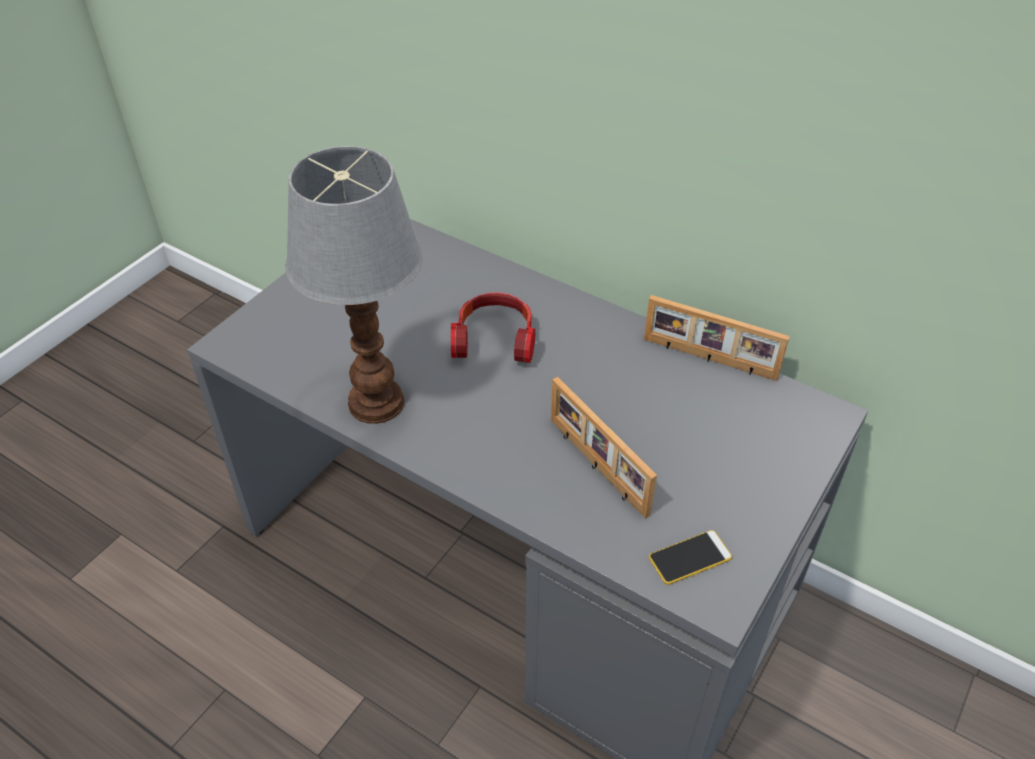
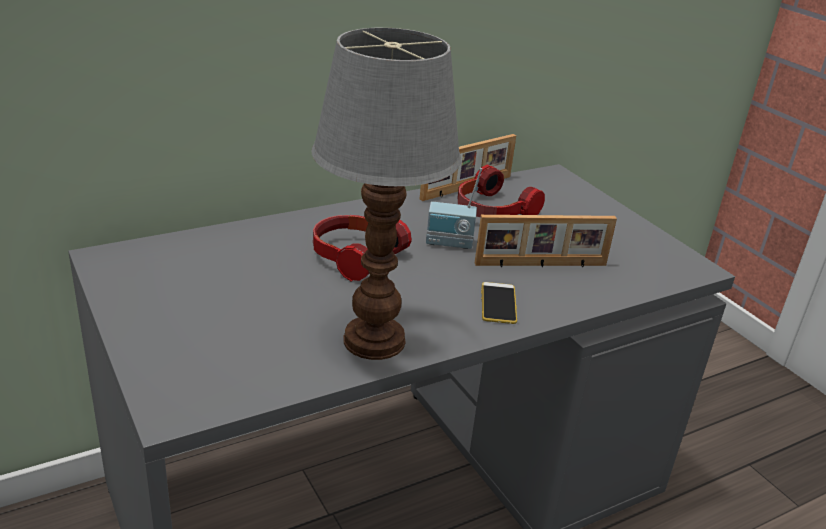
camera: 65 degrees left, 15 degrees down
phone [649,530,732,585] -> phone moved to [481,282,517,324]
none -> radio [426,168,482,249]
none -> headphones [457,164,545,218]

